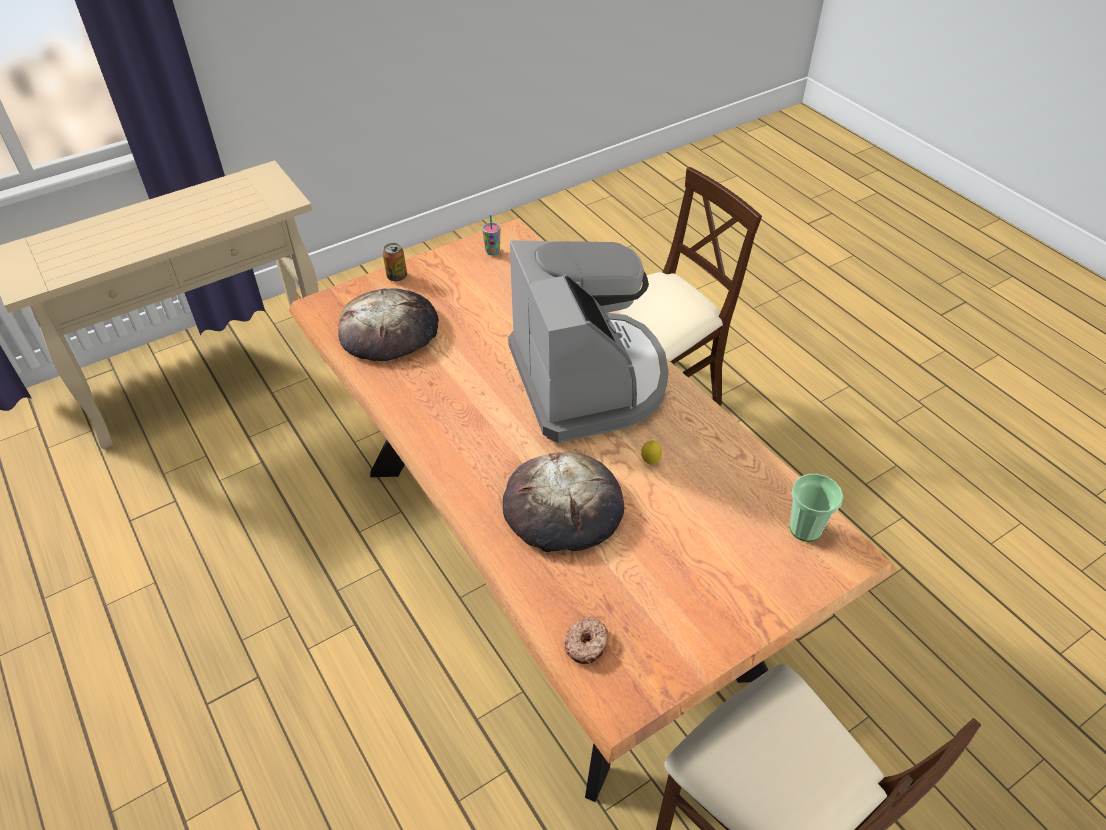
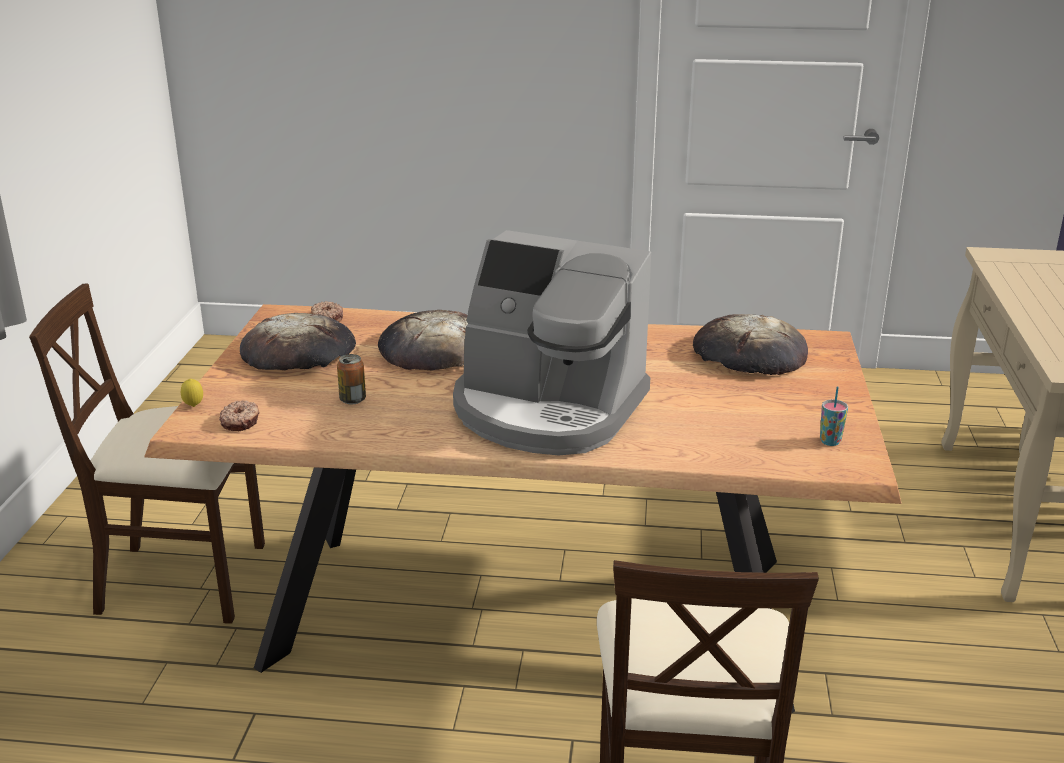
camera: 130 degrees right, 20 degrees down
can [383,243,407,282] -> can moved to [337,354,366,404]
lemon [641,440,662,464] -> lemon moved to [181,378,203,407]
cup [789,474,843,542] -> donut [219,400,260,431]
none -> bread [240,313,356,370]

